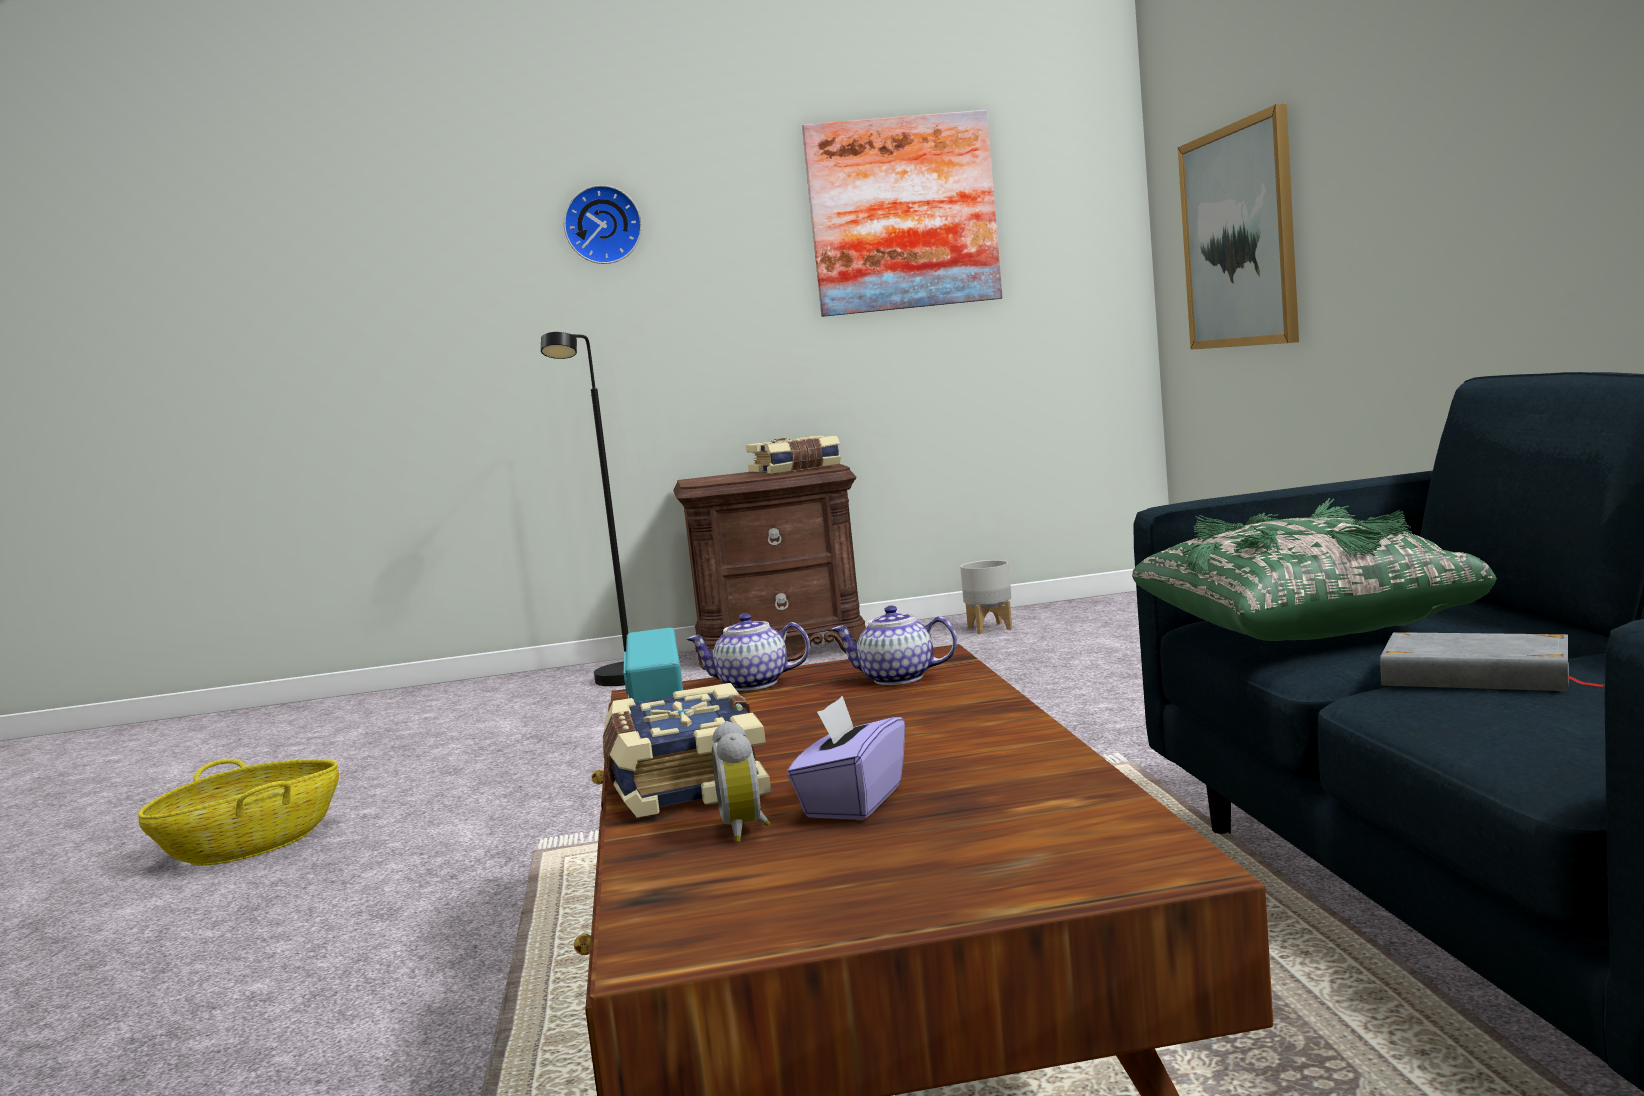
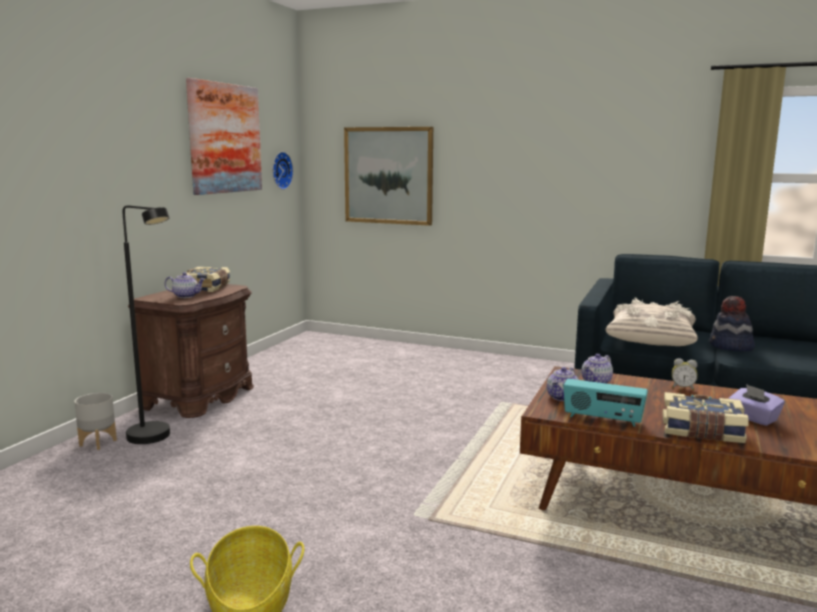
camera: 60 degrees left, 5 degrees up
wall clock [564,185,642,264] -> wall clock moved to [272,152,293,190]
alarm clock [712,721,770,842] -> alarm clock moved to [672,358,698,390]
grey planter [960,560,1012,634] -> grey planter moved to [74,393,117,450]
green pillow [1132,498,1497,641] -> beige pillow [606,297,698,346]
grey book [1380,632,1604,691] -> hat [709,296,755,352]
none -> teapot [164,272,205,298]

